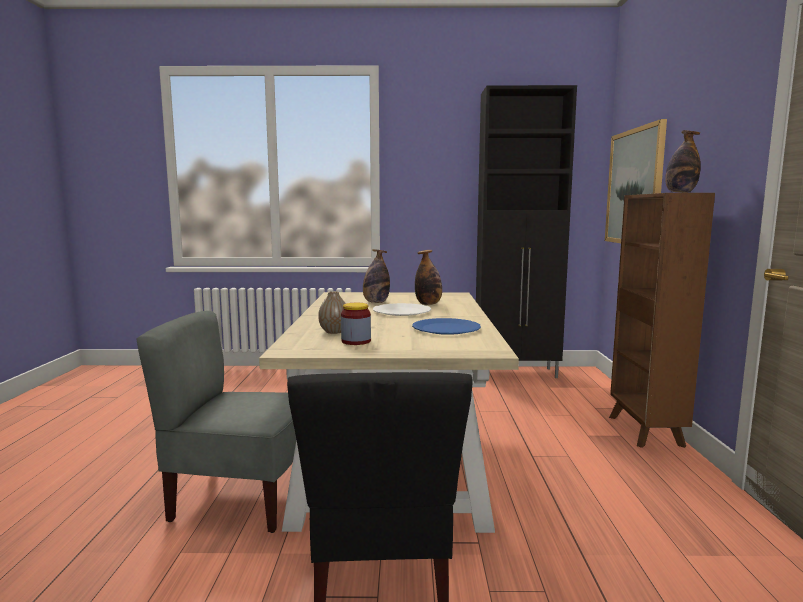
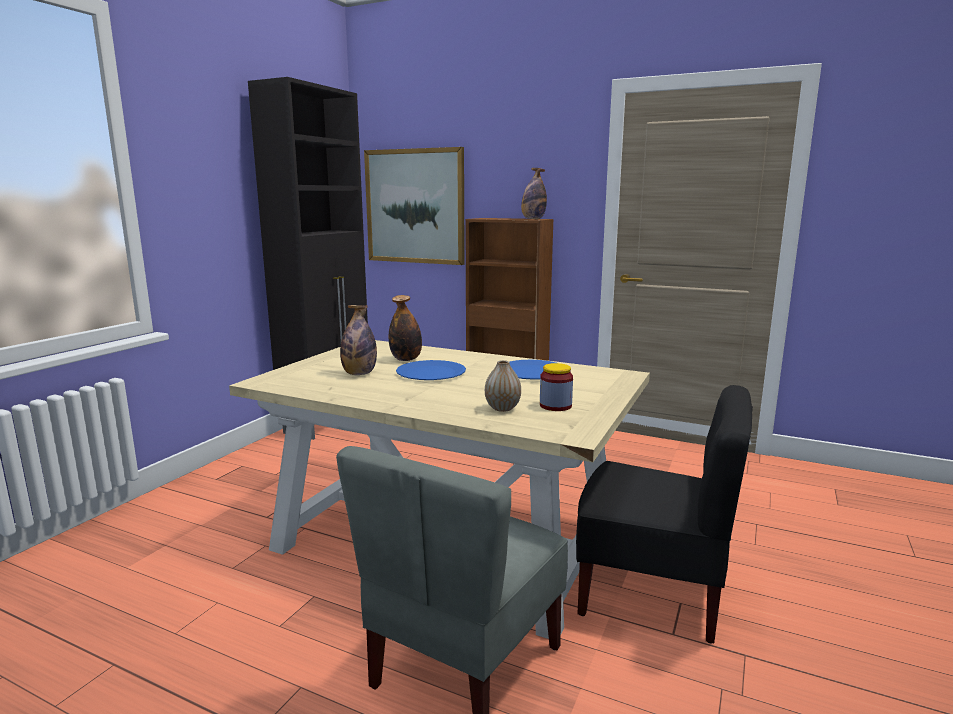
camera: 65 degrees left, 5 degrees up
white plate [373,303,431,316] -> blue plate [396,360,466,380]

